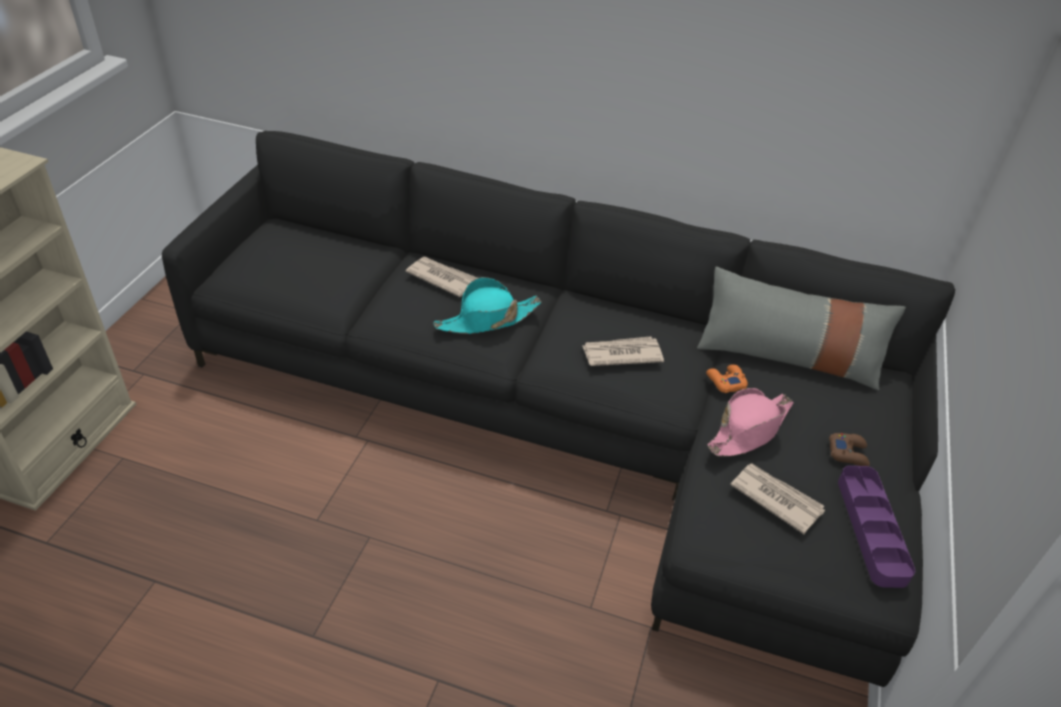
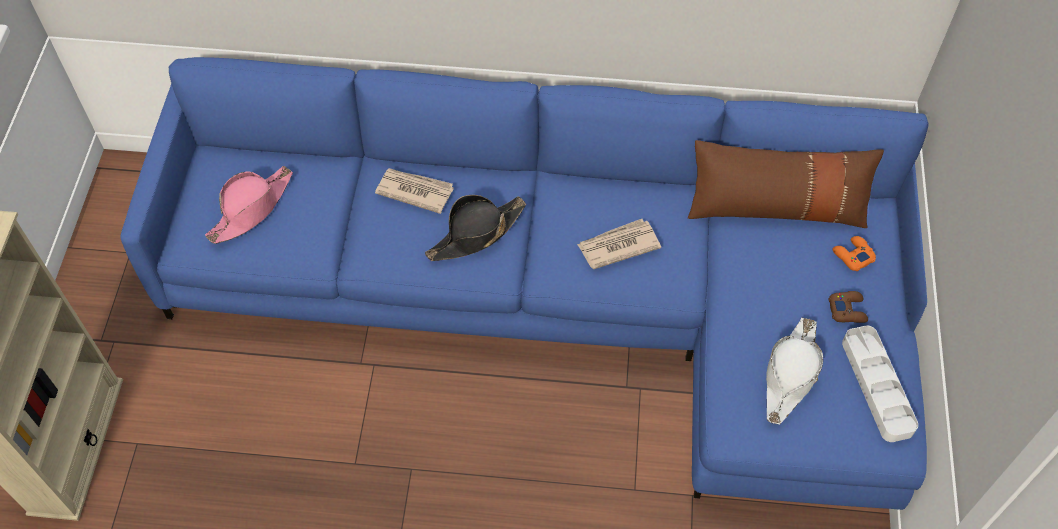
camera: 10 degrees left, 15 degrees up
black sofa [162,131,955,687] -> blue sofa [121,57,928,510]
turquoise hat [433,277,541,334] -> black hat [425,195,526,261]
grey pillow [697,267,906,390] -> brown pillow [688,140,884,228]
orange game controller [706,364,748,393] -> orange game controller moved to [832,236,876,271]
pink hat [707,388,794,456] -> pink hat moved to [205,166,293,244]
newspaper [730,464,825,534] -> white hat [766,318,823,424]
purple tray [838,466,915,588] -> white tray [842,326,918,442]

